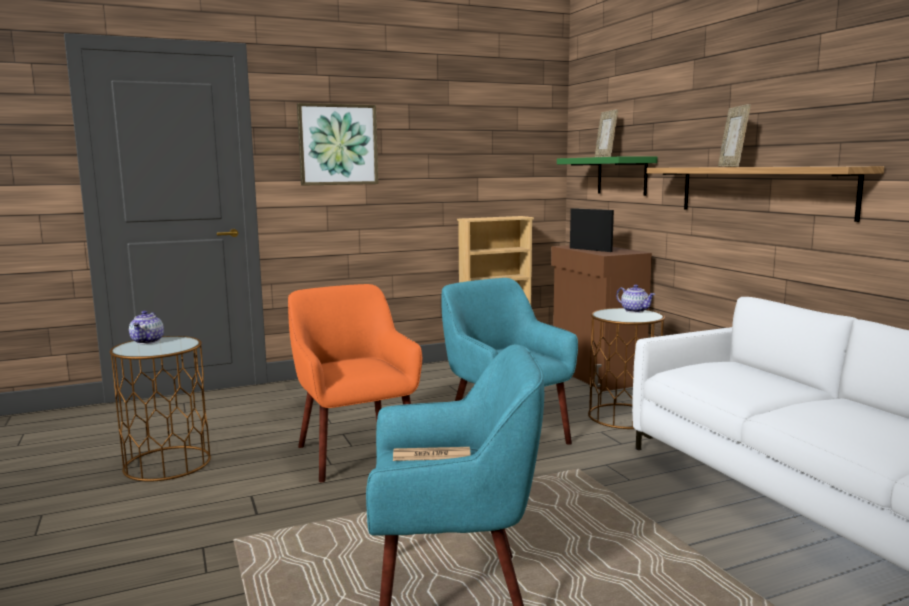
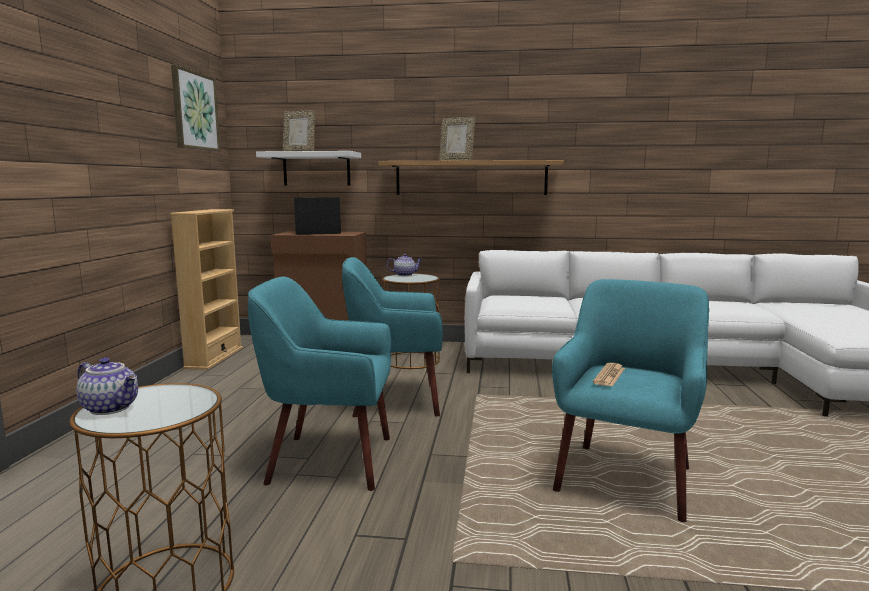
camera: 60 degrees left, 0 degrees up
orange armchair [288,284,422,482] -> turquoise armchair [248,276,391,491]
picture [297,103,378,186] -> picture moved to [171,65,221,152]
green shelf [557,156,657,196] -> white shelf [256,151,361,186]

